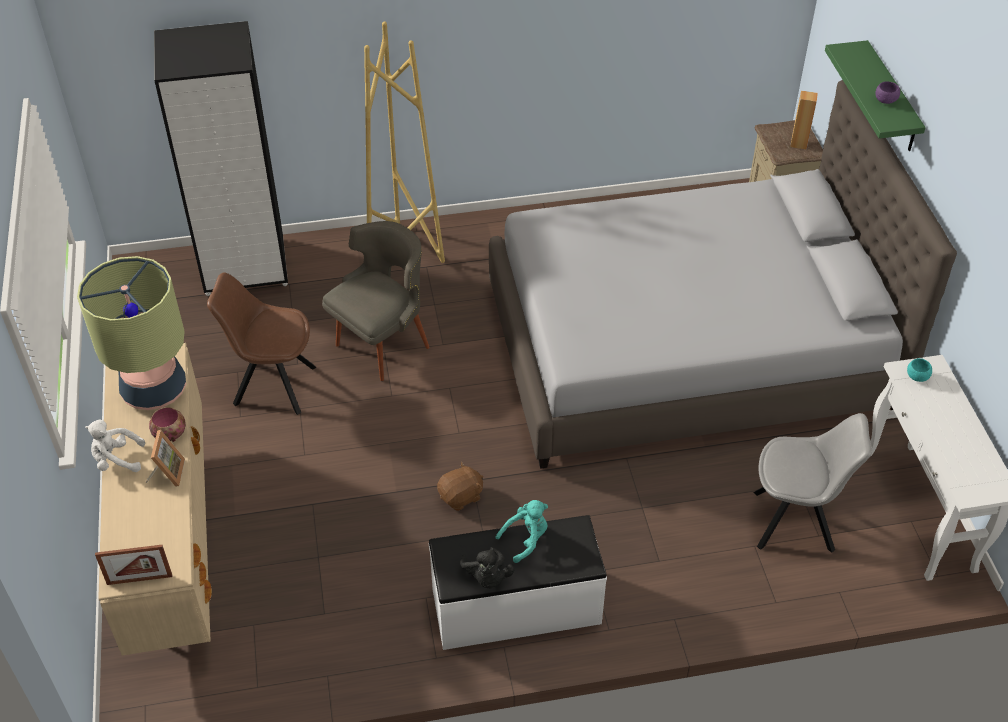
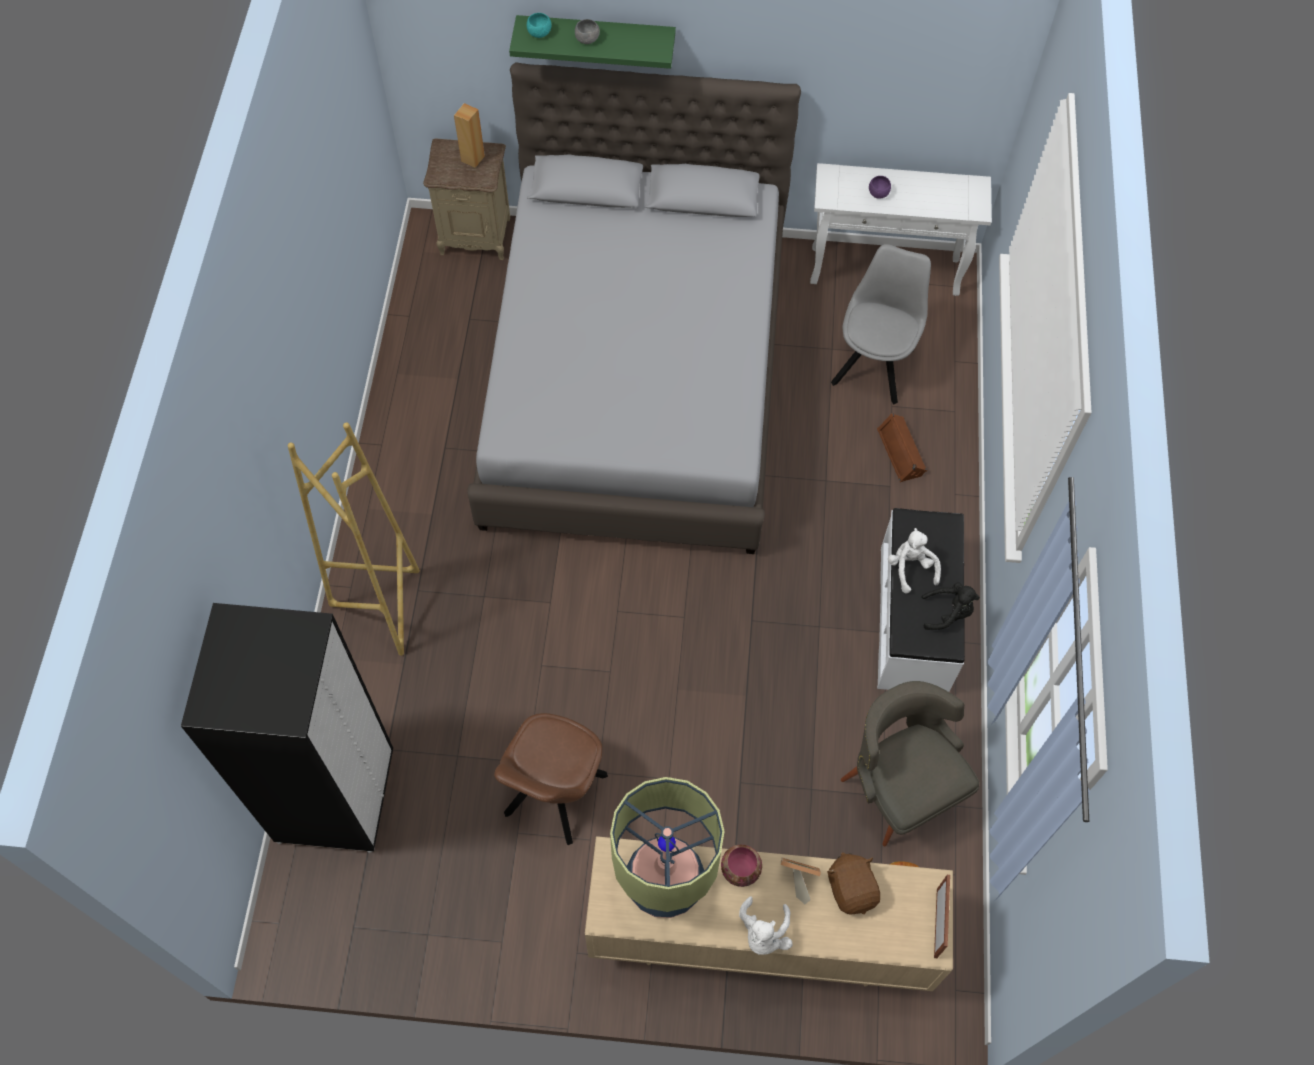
camera: 75 degrees left, 15 degrees up
grey chair [322,221,429,381] -> grey chair moved to [841,681,979,846]
brown plush toy [437,462,483,511] -> brown plush toy moved to [827,852,880,915]
turquoise plush toy [496,500,548,563] -> white plush toy [888,528,941,593]
purple bowl [875,82,900,104] -> purple bowl moved to [869,176,891,199]
turquoise bowl [907,358,932,382] -> turquoise bowl moved to [527,13,551,38]
none -> grey bowl [575,19,600,44]
none -> brown speaker [877,413,927,482]

